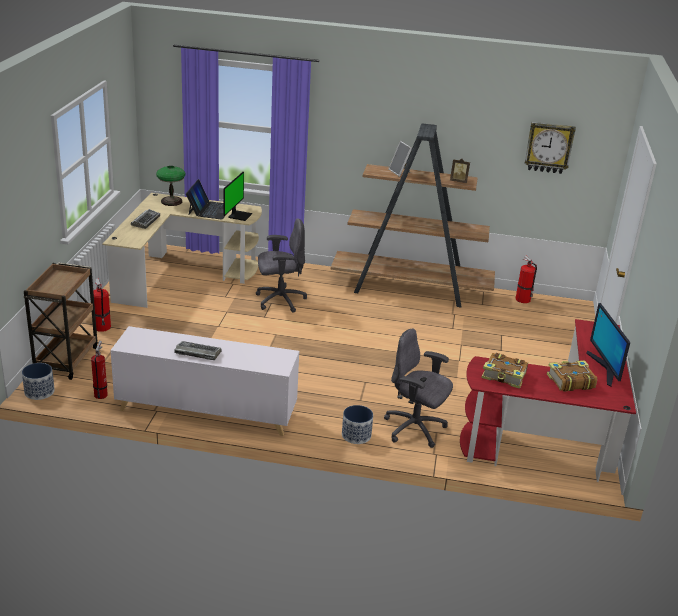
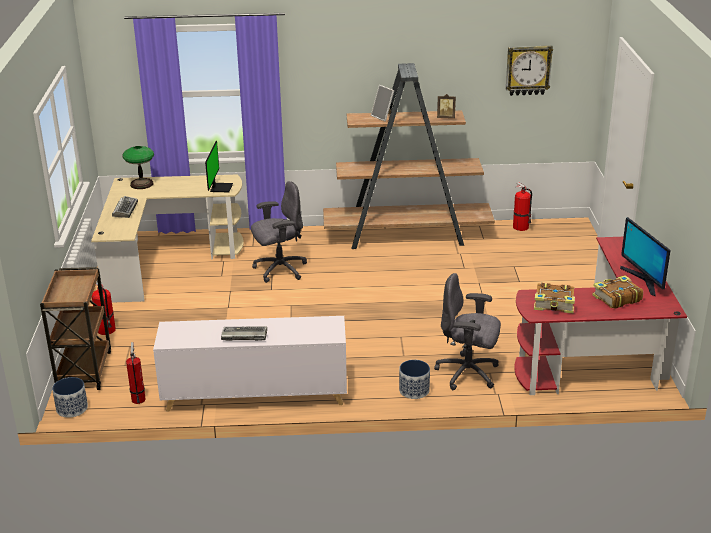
camera: 10 degrees left, 0 degrees up
laptop [186,179,226,220] -> none

